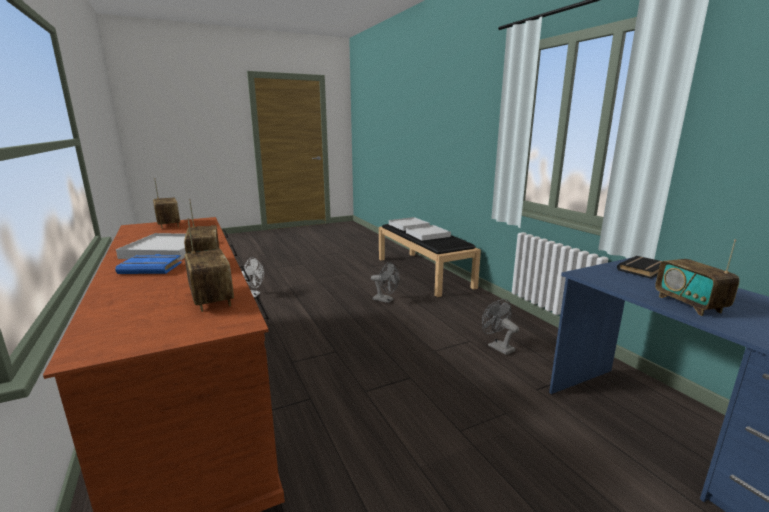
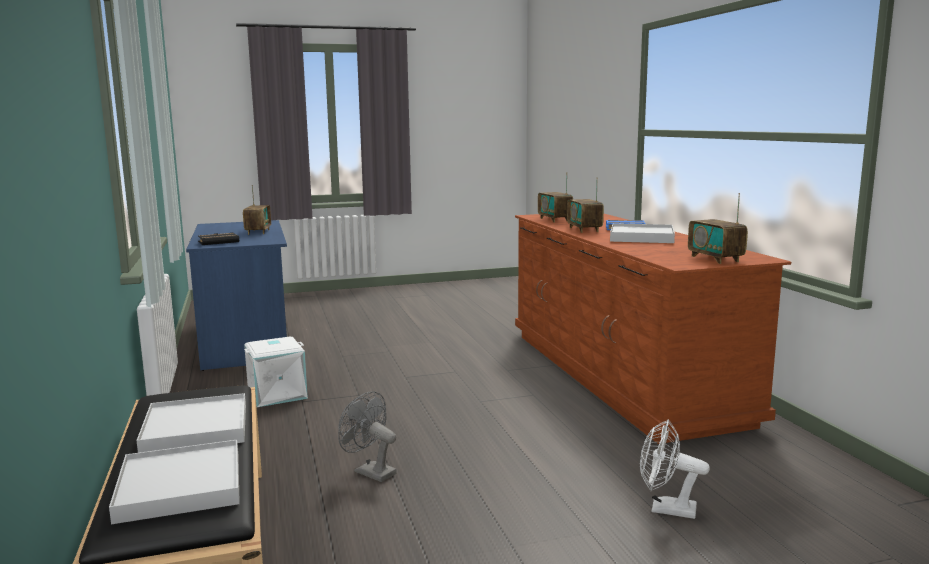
camera: 170 degrees left, 5 degrees down
grey fan [482,299,519,355] -> white storage box [244,336,308,407]

